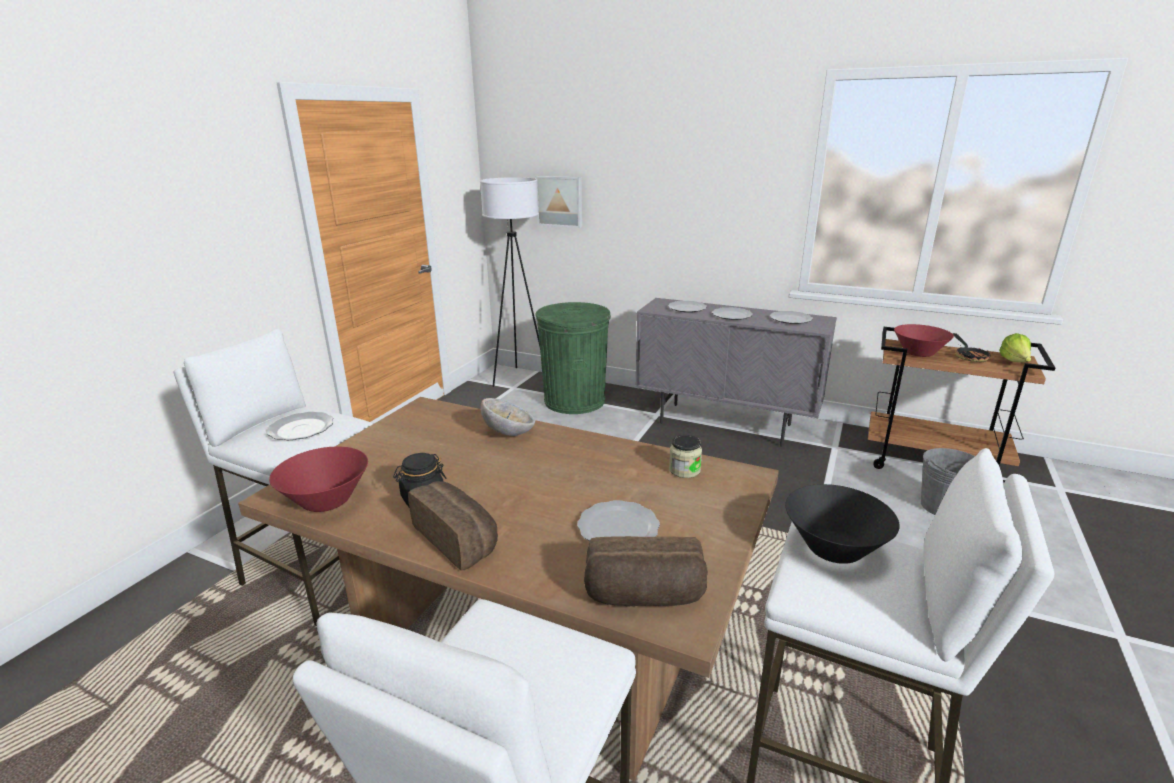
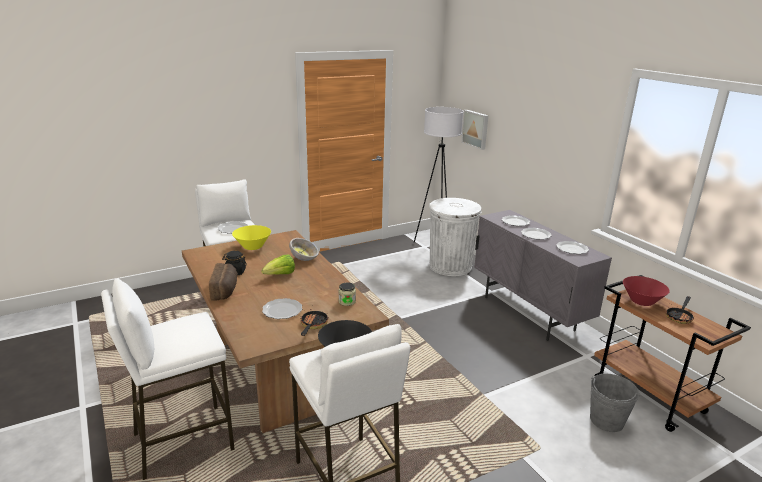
camera: 35 degrees right, 0 degrees up
red bowl [269,447,368,512] -> none
green trash can [535,302,611,414] -> white trash can [429,198,481,276]
bread [584,536,708,606] -> none
lettuce [999,333,1031,362] -> lettuce moved to [261,255,295,275]
none -> yellow bowl [232,225,271,250]
none -> frying pan [301,309,328,336]

